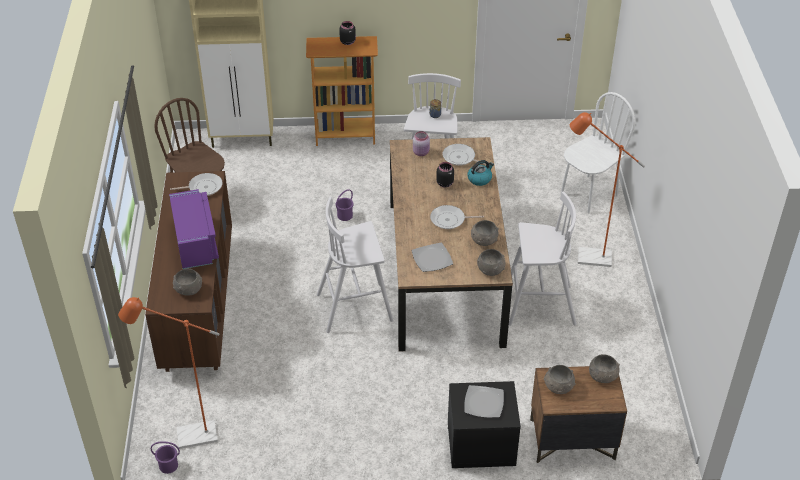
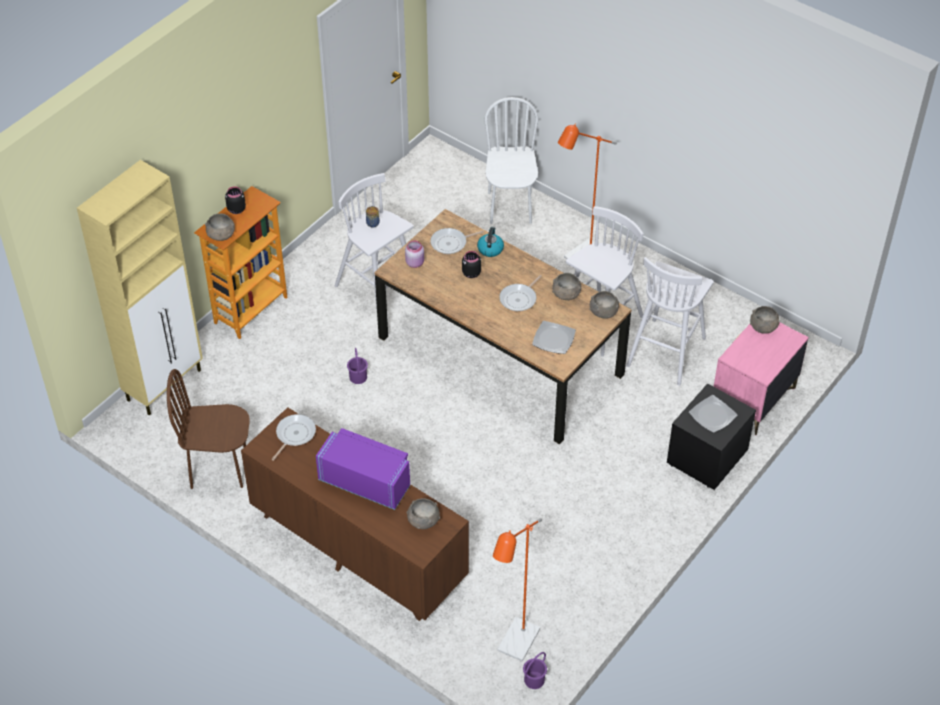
camera: 50 degrees left, 5 degrees up
white stool [317,197,393,333] -> white stool moved to [626,257,714,386]
brown nightstand [530,366,627,463] -> pink nightstand [713,322,809,435]
grey bowl [544,365,575,394] -> grey bowl moved to [205,213,235,241]

